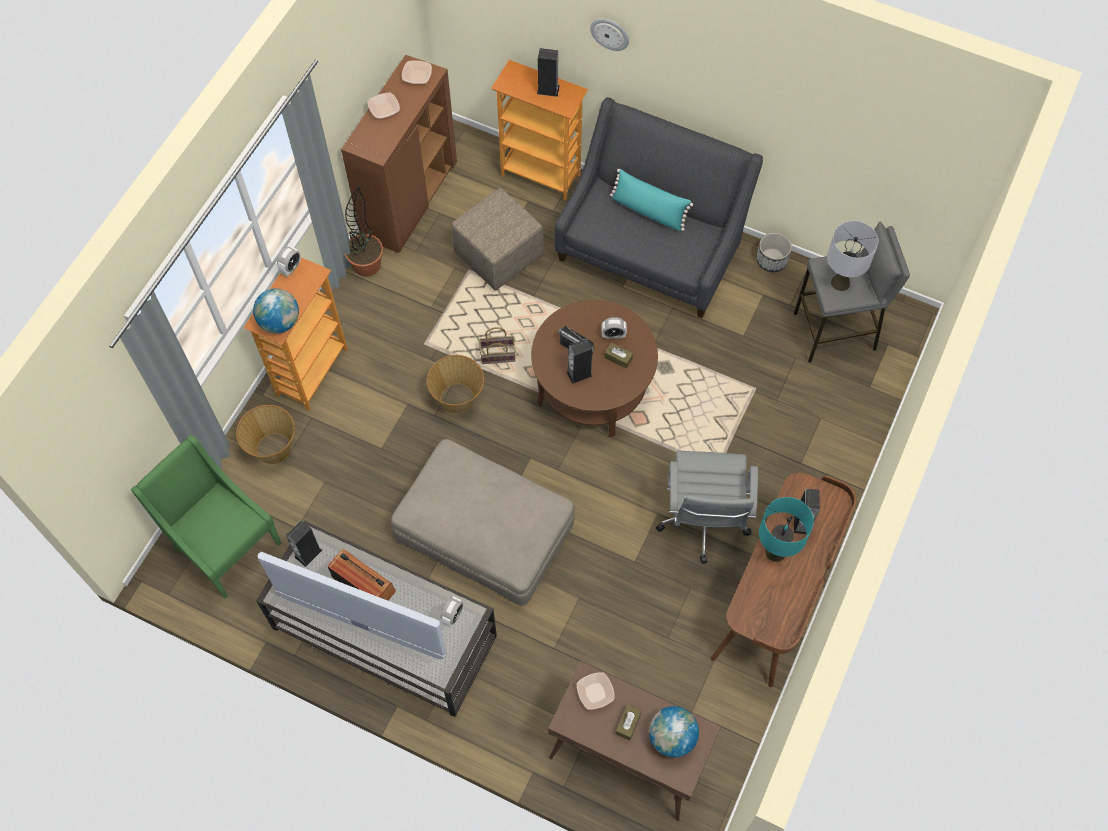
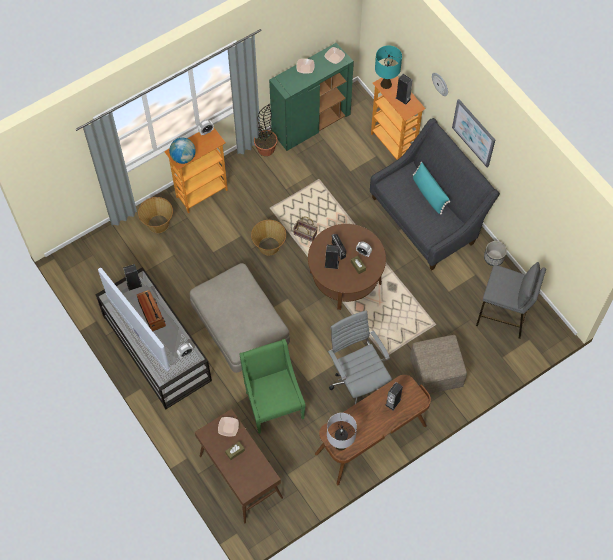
camera: 30 degrees right, 0 degrees up
green armchair [131,435,281,599] -> green armchair moved to [239,339,306,434]
brown cabinet [341,55,457,253] -> green cabinet [269,43,354,151]
beige ottoman [452,188,543,291] -> beige ottoman moved to [410,335,467,394]
globe [649,706,699,757] -> none
grey office chair [656,451,758,564] -> grey office chair turned 120 degrees clockwise [328,311,392,404]
turquoise table lamp [759,497,814,562] -> turquoise table lamp moved to [375,45,402,89]
grey table lamp [827,221,878,291] -> grey table lamp moved to [327,413,357,451]
none -> picture [452,99,495,168]

